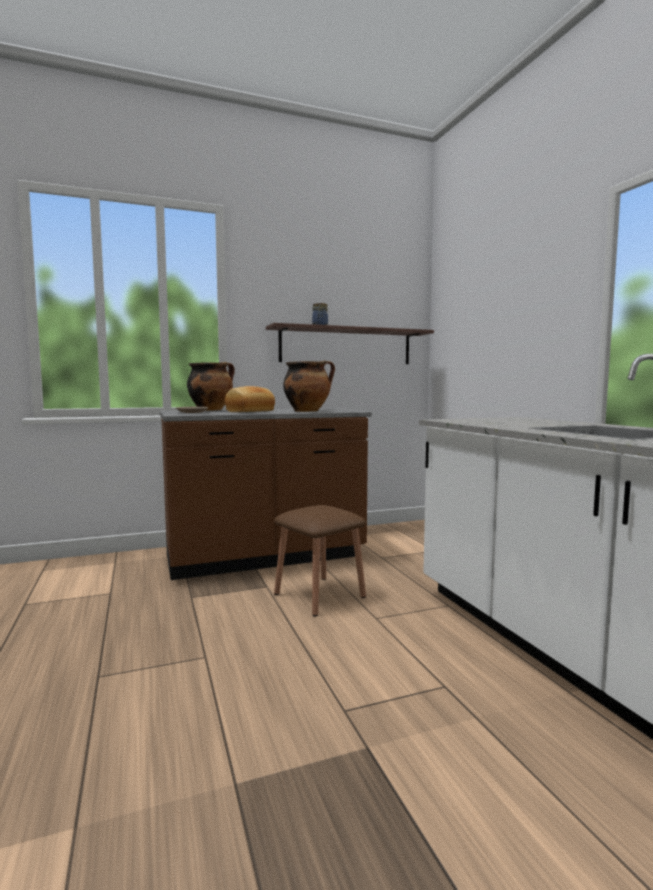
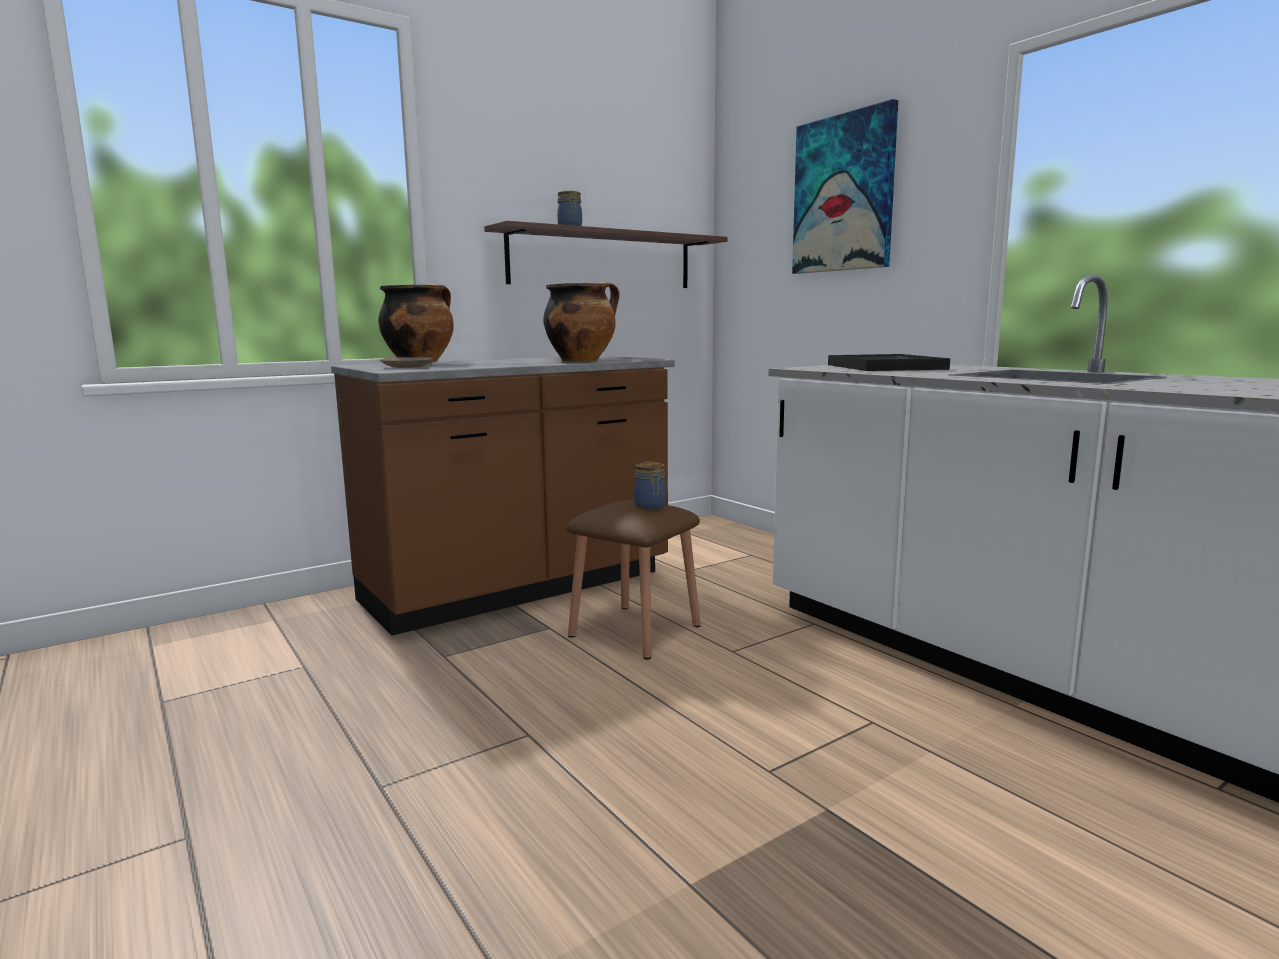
camera: 15 degrees left, 5 degrees up
bread [225,386,275,412] -> none
none -> jar [634,462,666,509]
none -> picture [792,99,898,274]
none -> black tray [828,354,950,371]

